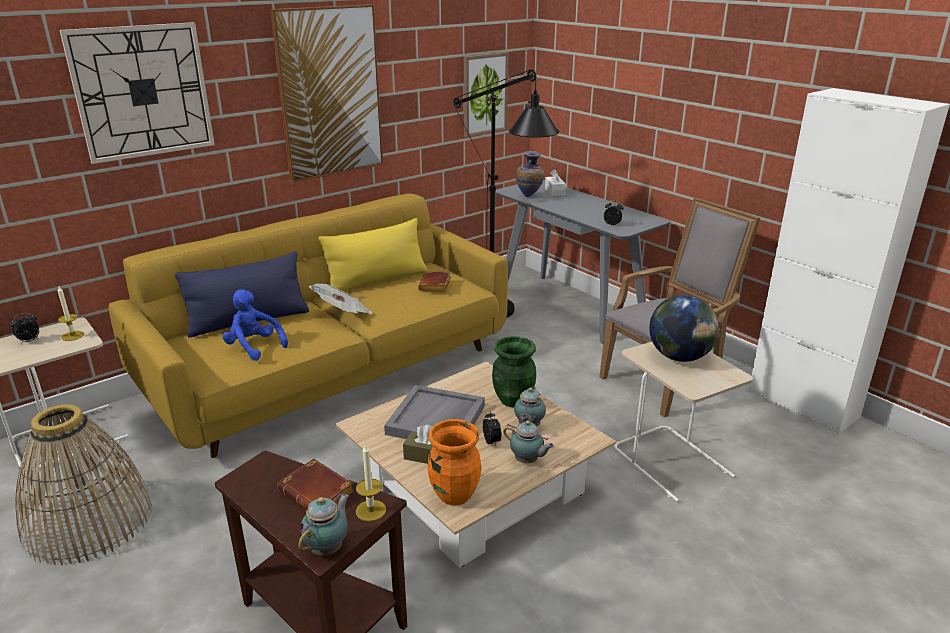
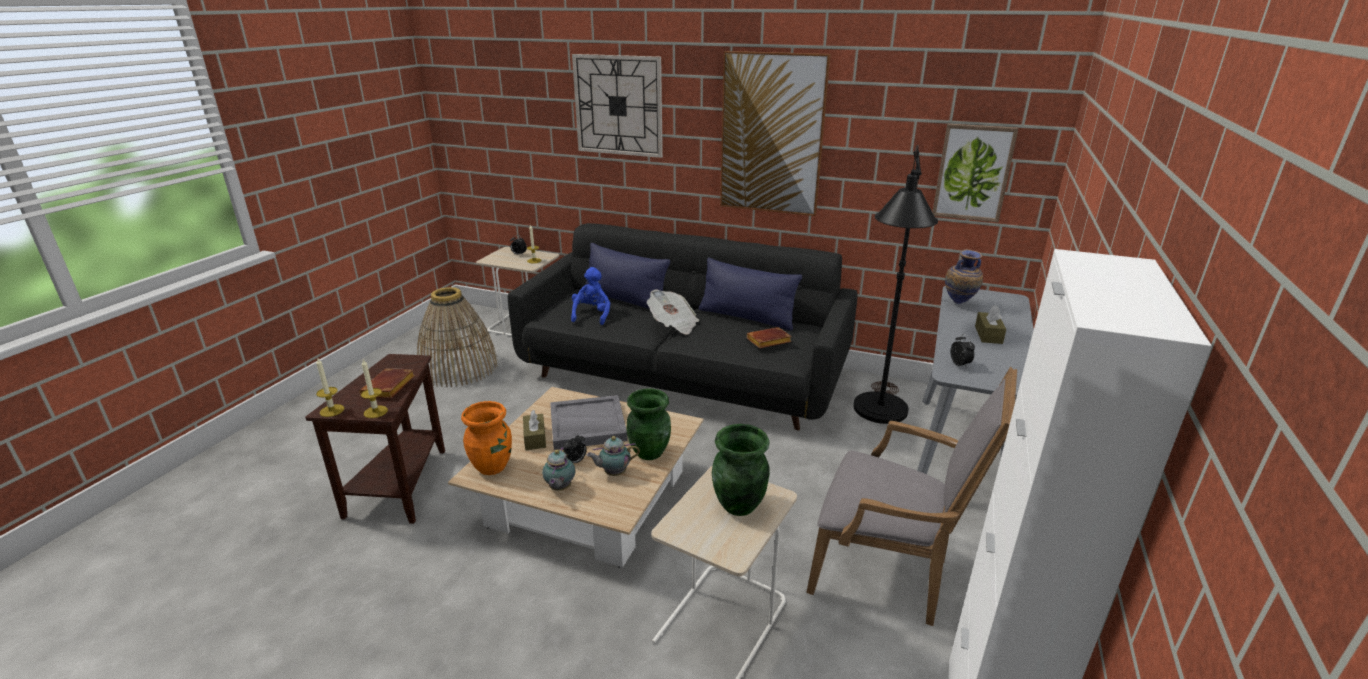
camera: 60 degrees right, 0 degrees up
yellow sofa [108,193,508,458] -> black sofa [508,223,858,430]
teapot [298,493,349,556] -> candle [316,357,344,417]
yellow pillow [318,218,427,291] -> blue pillow [699,258,802,331]
white tissue box [545,169,566,196] -> none
globe [649,295,719,362] -> green vase [712,424,770,516]
none -> brown tissue box [975,306,1006,344]

